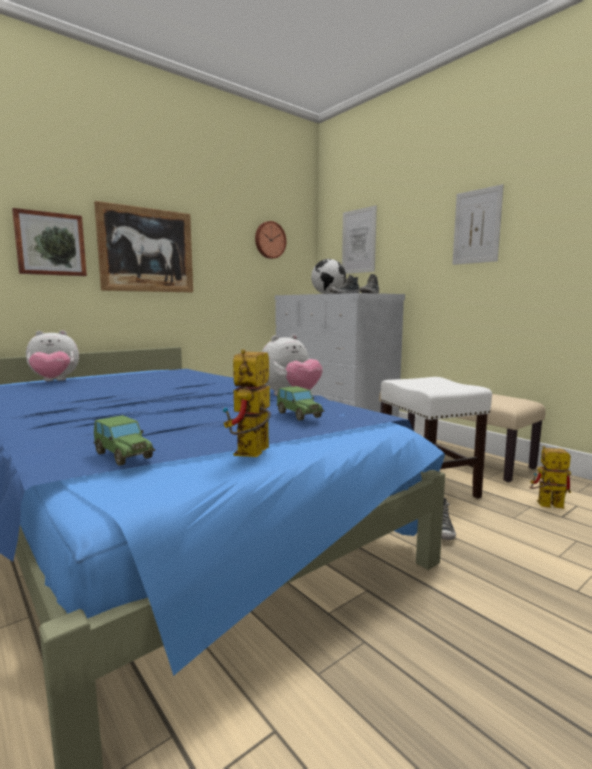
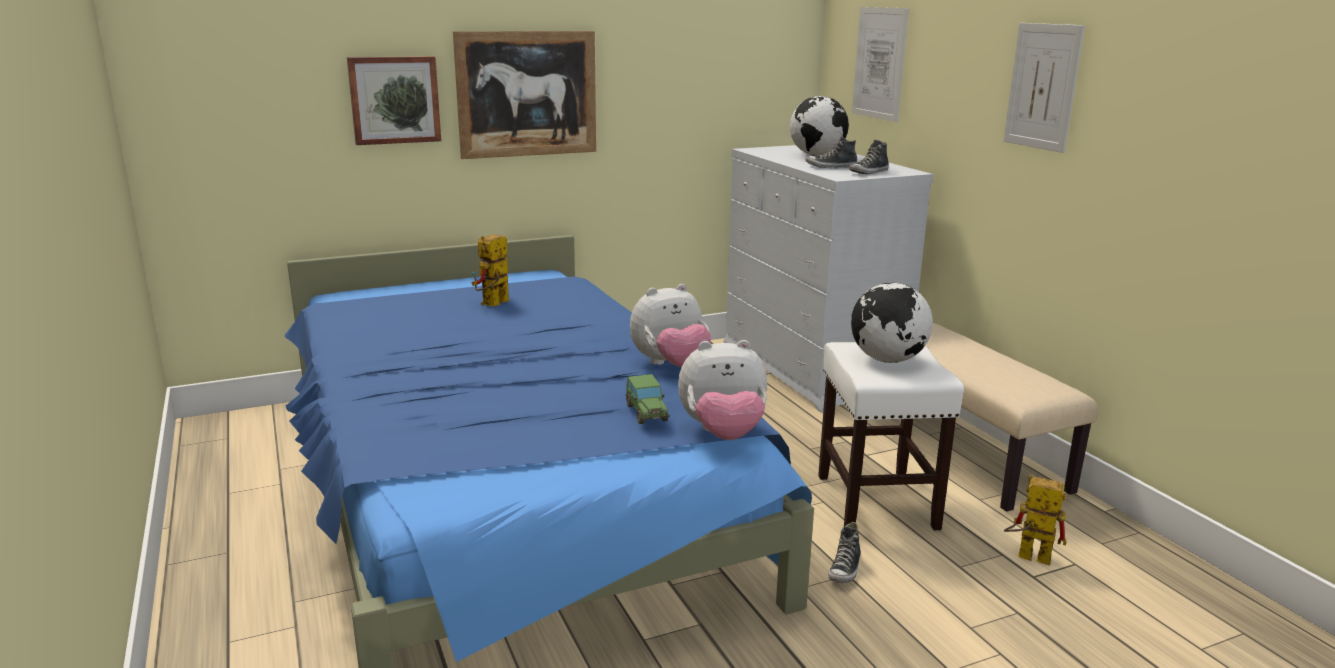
camera: 15 degrees right, 10 degrees up
plush toy [26,330,79,381] -> plush toy moved to [678,340,767,440]
toy car [94,415,155,466] -> none
toy robot [223,349,271,457] -> toy robot moved to [471,234,509,306]
wall clock [255,221,286,259] -> none
none -> globe [851,283,933,363]

